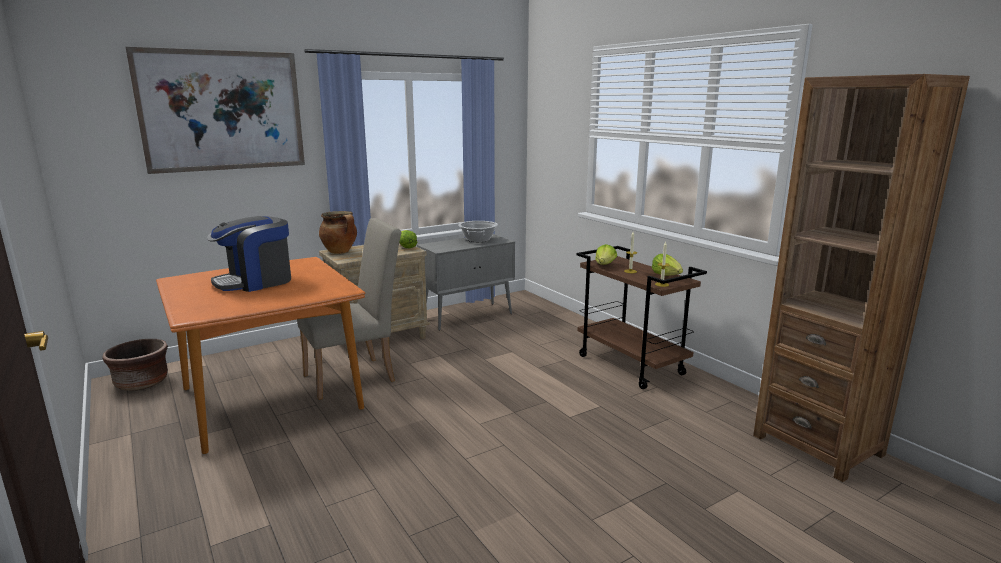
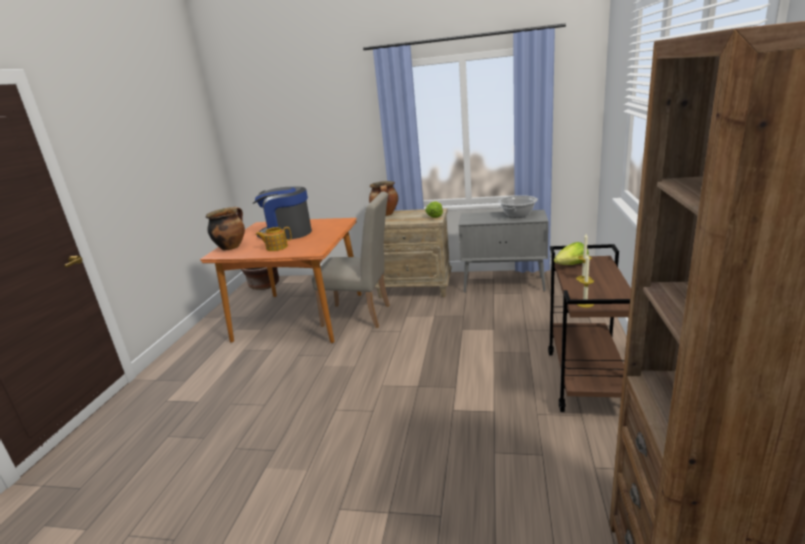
camera: 45 degrees right, 5 degrees up
picture [126,47,305,174] -> none
lettuce [652,254,683,276] -> none
none -> cooking pot [206,207,245,250]
none -> teapot [256,227,292,251]

